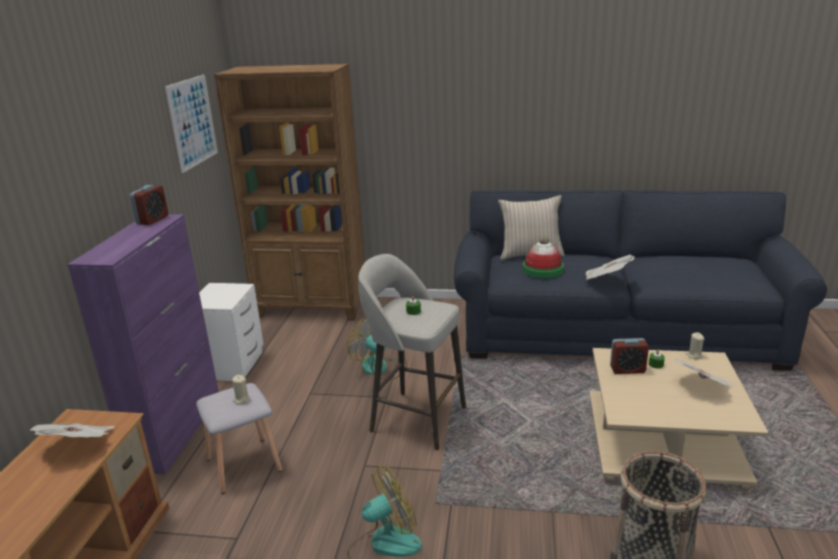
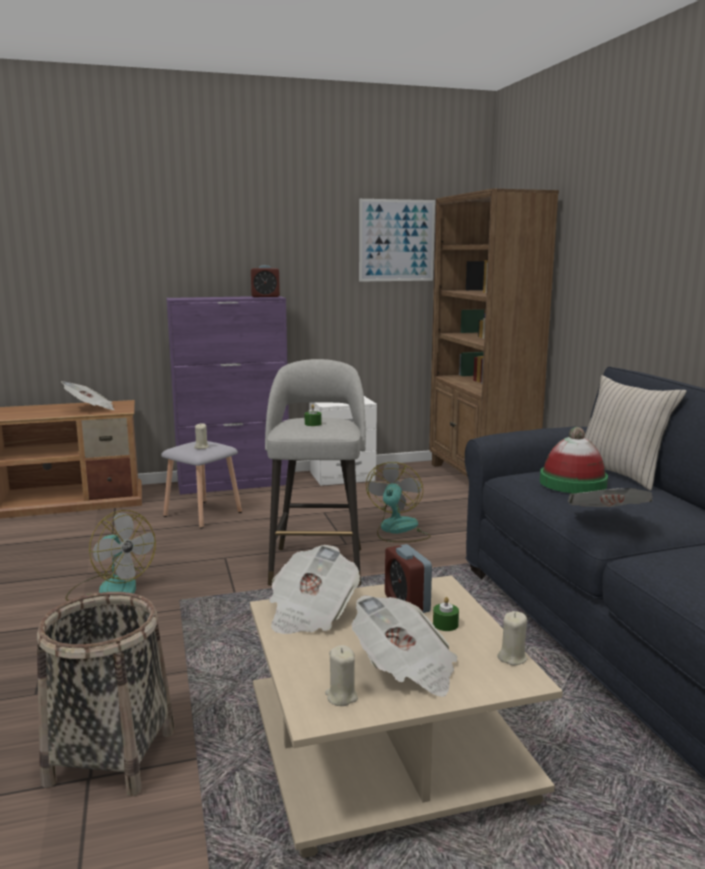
camera: 65 degrees right, 10 degrees down
none -> newspaper [269,545,360,634]
none -> beige candle [325,645,358,706]

